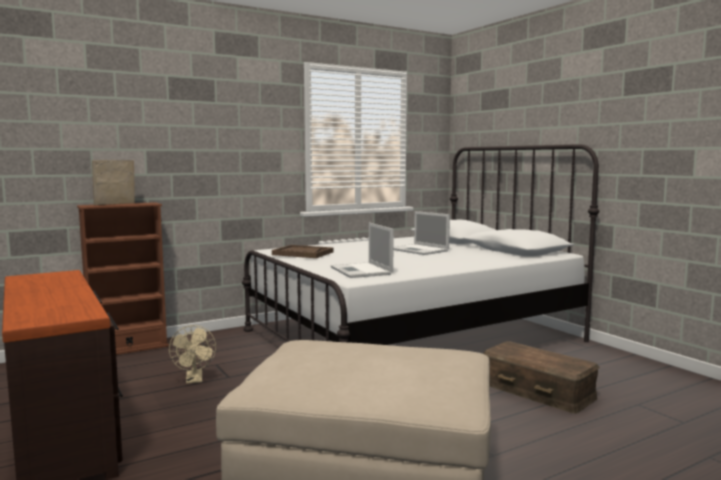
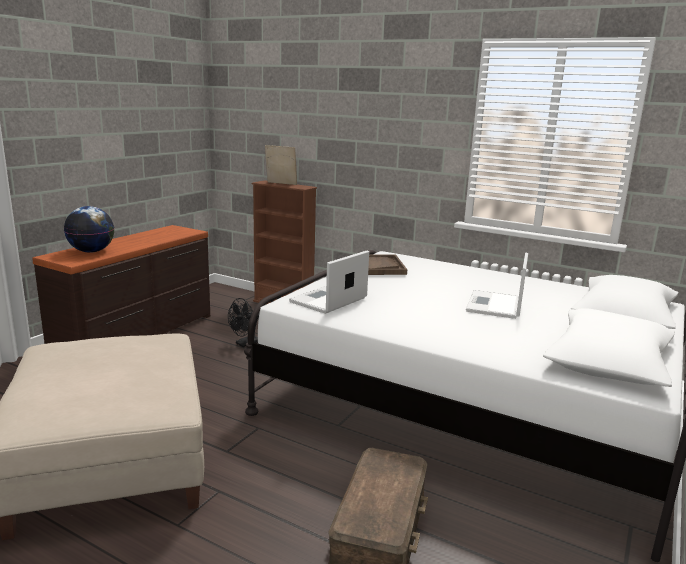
camera: 60 degrees right, 10 degrees up
beige fan [169,325,216,384] -> black fan [228,298,259,347]
none -> globe [64,206,114,253]

